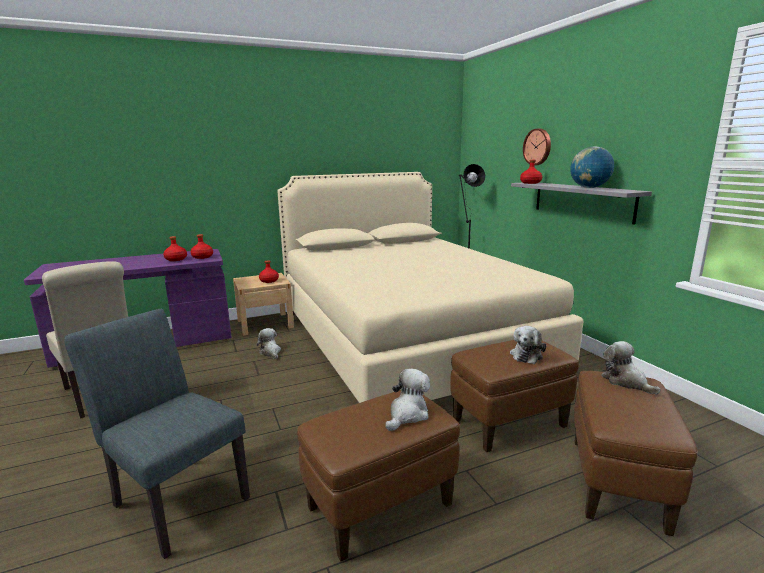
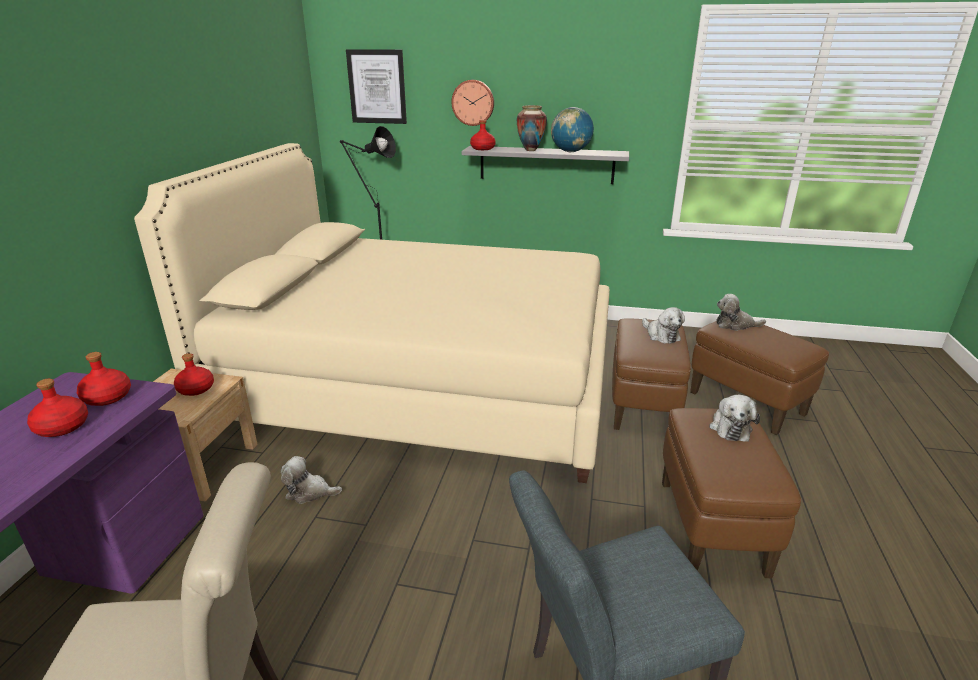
camera: 55 degrees left, 10 degrees up
plush toy [385,369,430,431] -> plush toy turned 150 degrees counterclockwise [709,395,760,442]
none -> picture [346,49,407,124]
none -> vase [517,105,547,151]

